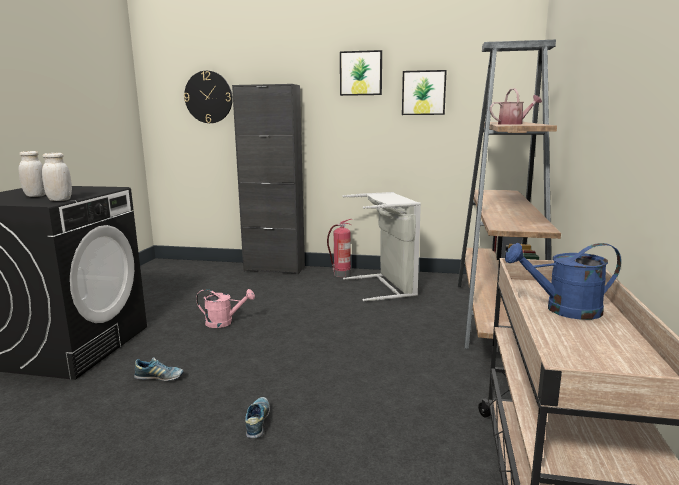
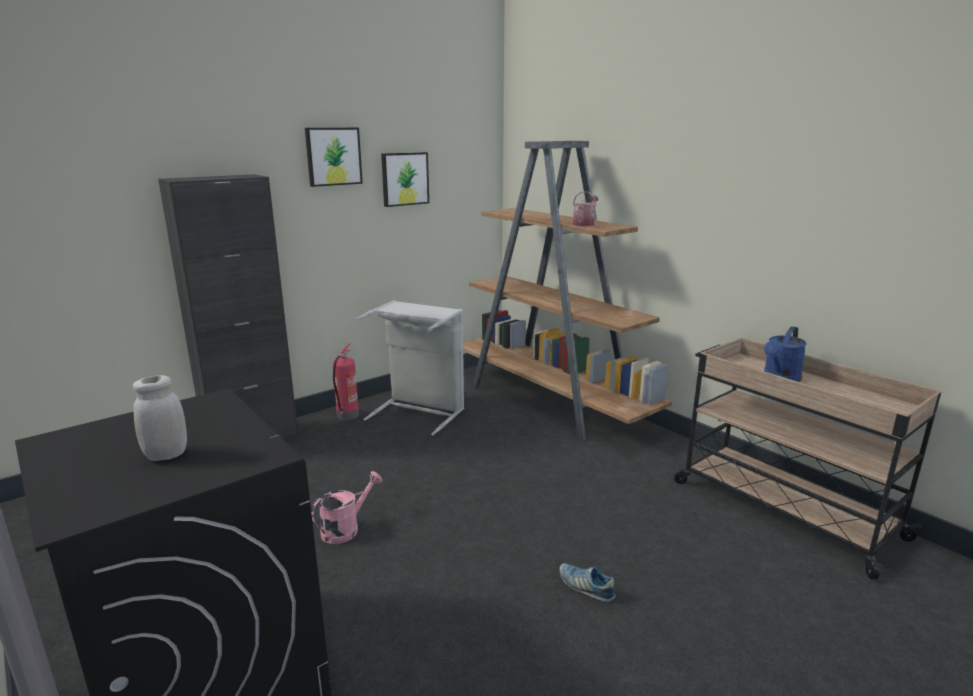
camera: 50 degrees left, 5 degrees up
white jar [42,153,72,201] -> none
shoe [134,357,184,381] -> none
wall clock [184,71,233,123] -> none

